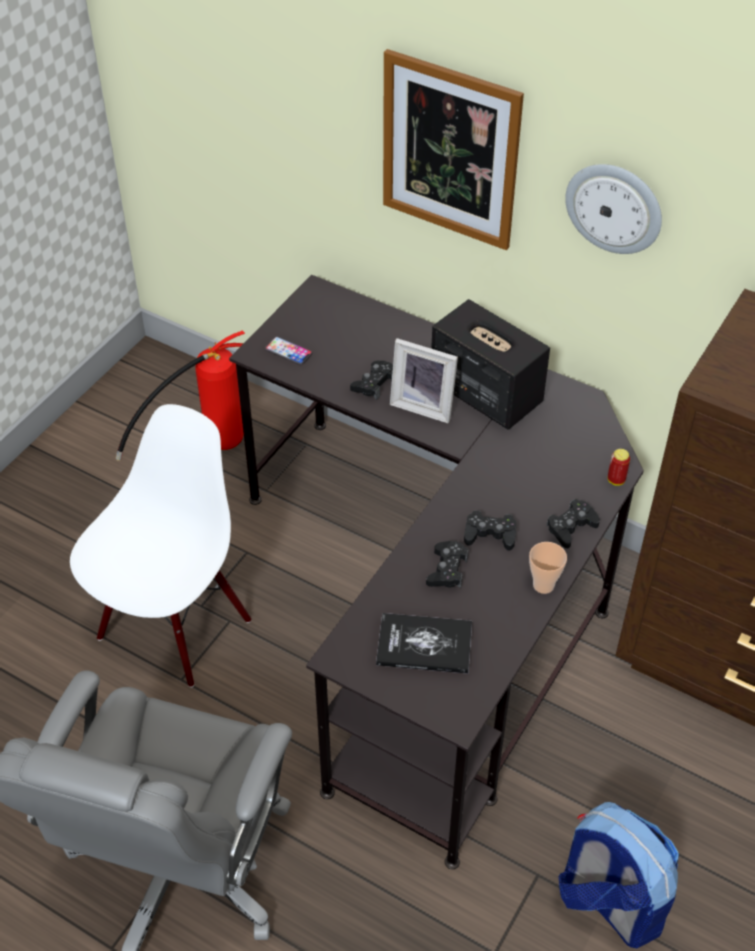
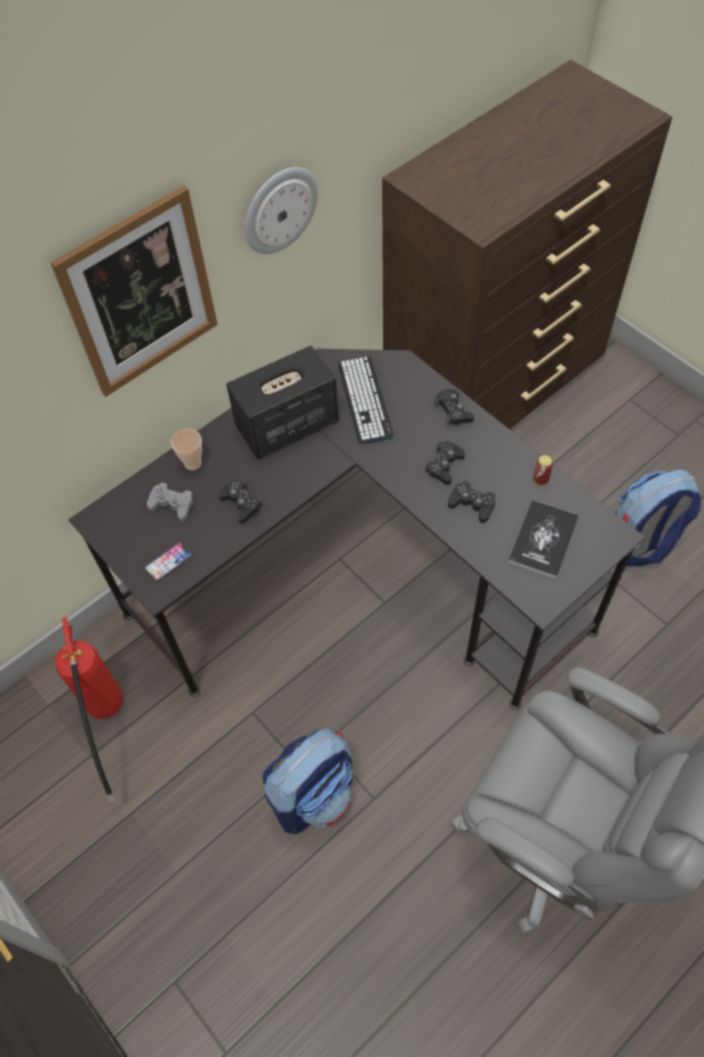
camera: 70 degrees left, 10 degrees up
white chair [70,404,251,688] -> backpack [262,729,353,834]
picture frame [390,338,458,423] -> none
cup [529,542,567,594] -> cup moved to [171,429,202,470]
can [608,449,630,486] -> can moved to [533,455,553,486]
none -> grey game controller [147,482,194,522]
none -> keyboard [338,356,394,444]

